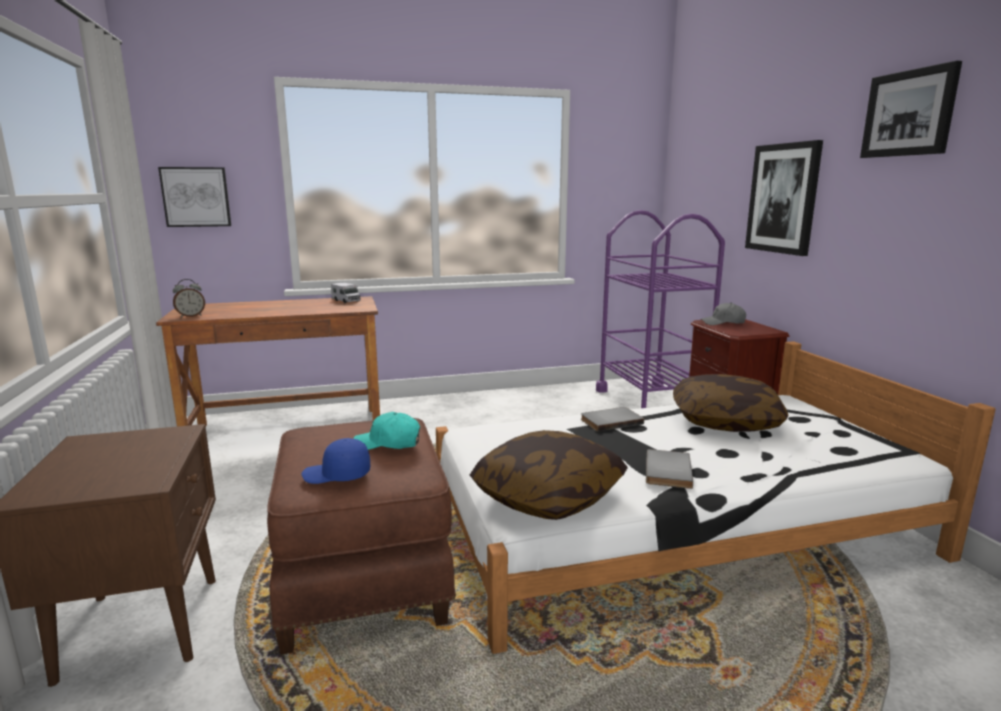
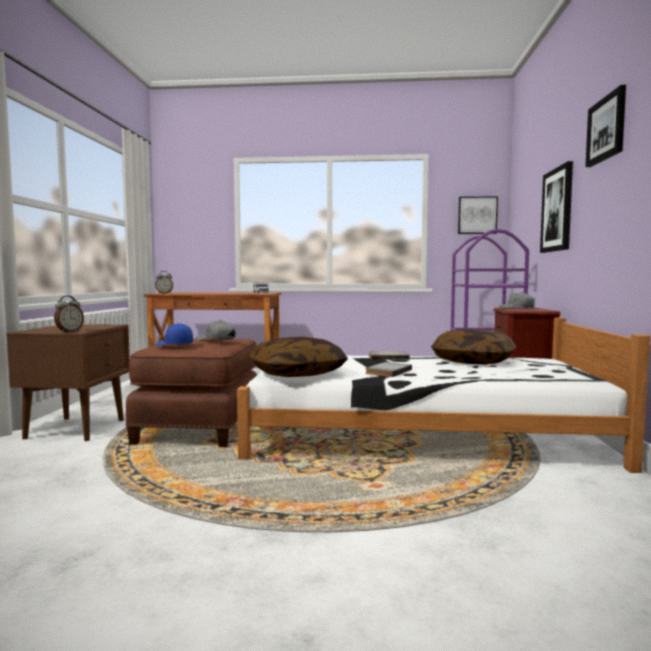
camera: 20 degrees right, 10 degrees down
picture [158,167,231,227] -> picture moved to [458,196,498,234]
turquoise cap [353,412,420,450] -> grey cap [196,320,236,341]
none -> alarm clock [54,296,84,333]

